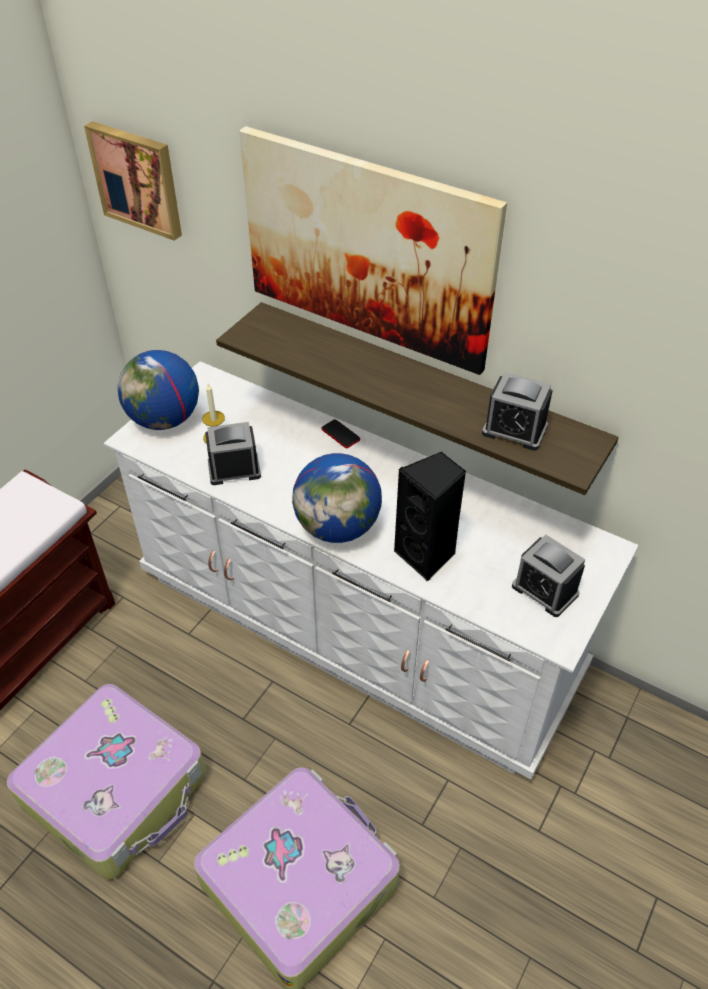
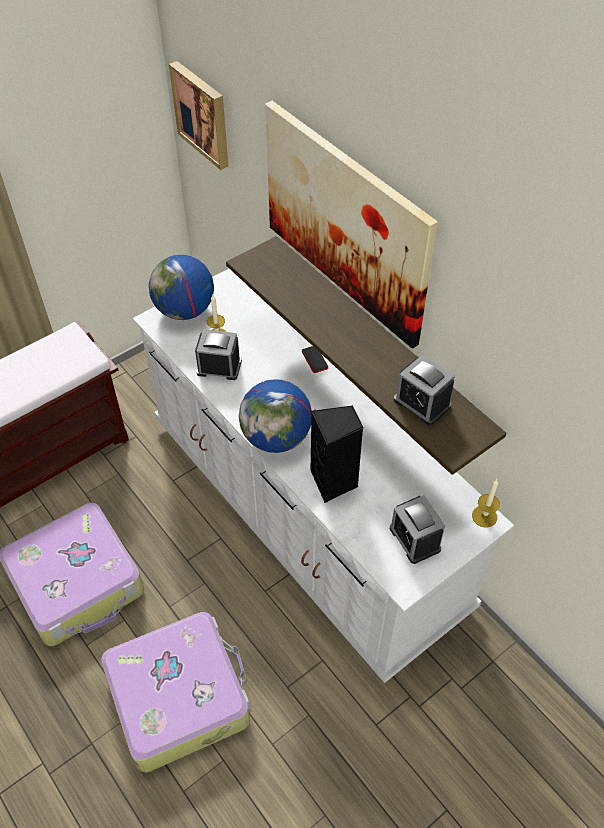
camera: 20 degrees right, 5 degrees up
none -> candle [472,479,500,528]

